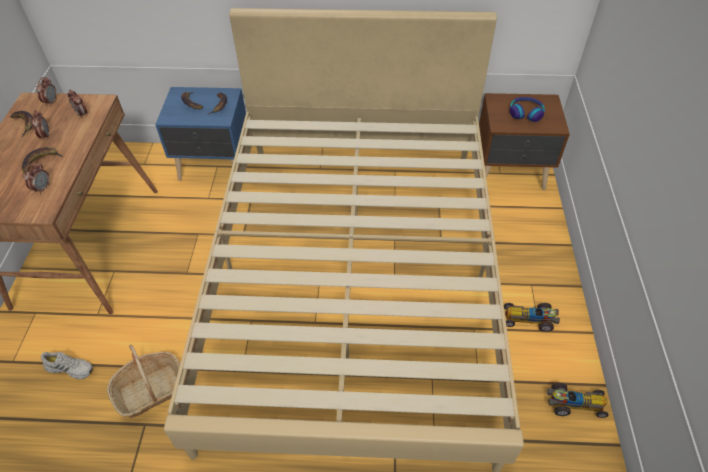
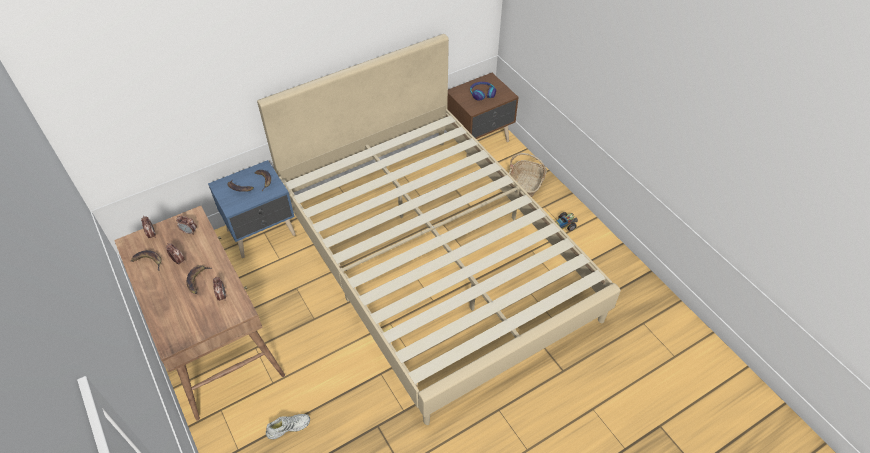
camera: 35 degrees left, 0 degrees up
basket [107,345,180,418] -> basket moved to [509,153,547,197]
toy car [547,383,609,418] -> none

